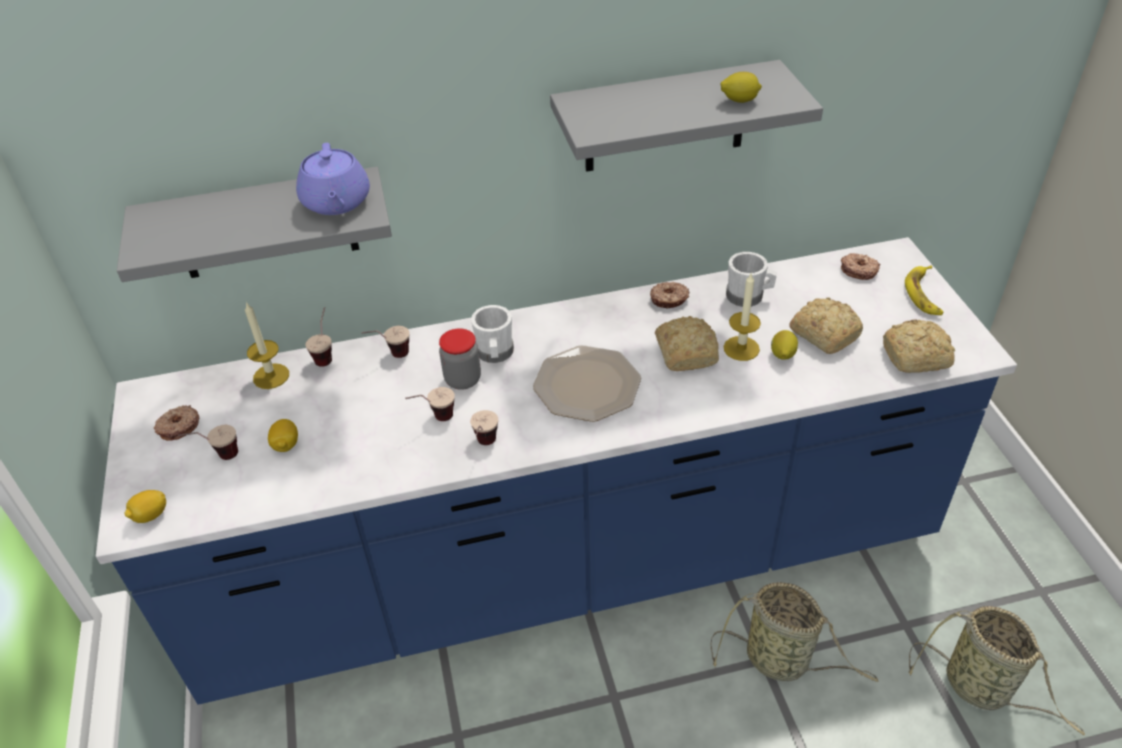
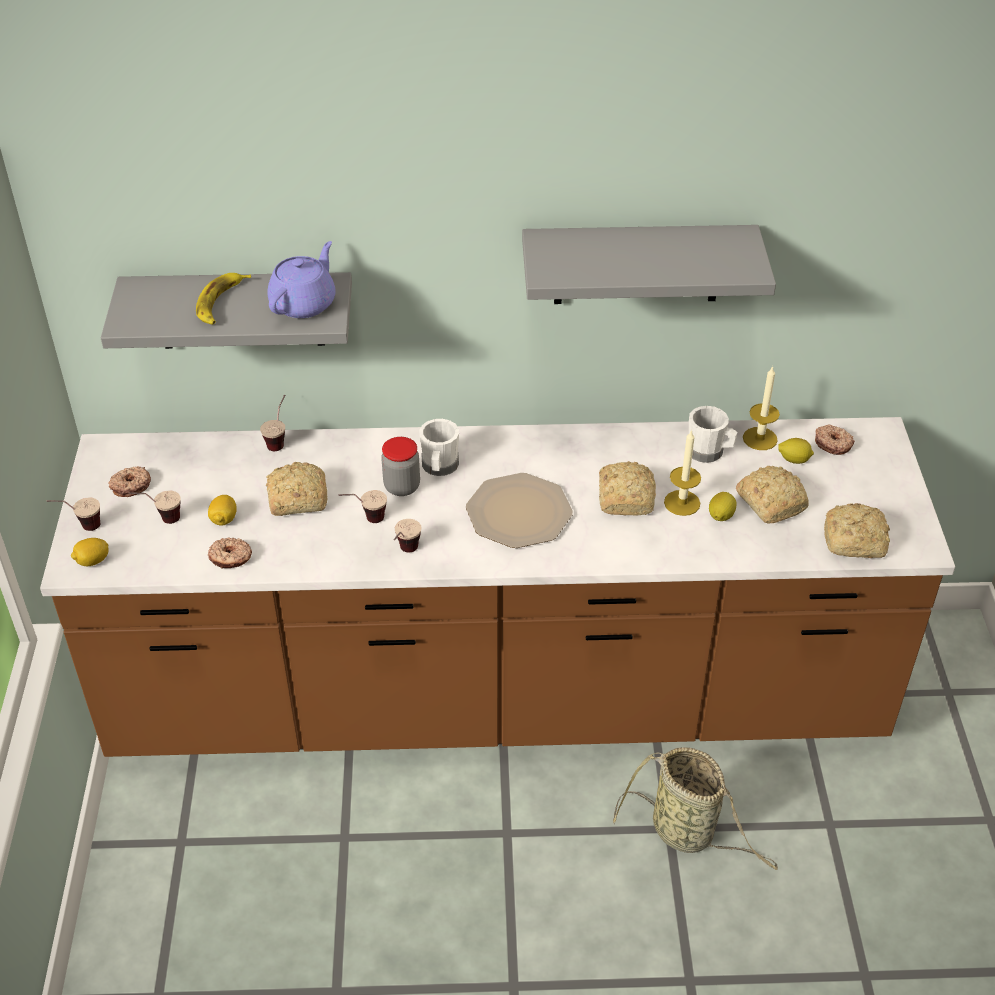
camera: 10 degrees right, 0 degrees up
blue counter [96,237,1017,705] -> brown counter [40,417,955,757]
candle [245,302,289,389] -> candle moved to [743,366,780,450]
purple teapot [296,143,370,215] -> purple teapot turned 150 degrees counterclockwise [267,241,335,318]
cup [362,326,410,358] -> cup moved to [47,498,100,531]
donut [650,282,690,309] -> donut moved to [208,538,252,568]
lemon [721,72,762,103] -> lemon moved to [778,438,814,464]
banana [905,265,944,315] -> banana moved to [196,273,251,325]
basket [909,606,1085,736] -> none
none -> bread [266,462,327,516]

